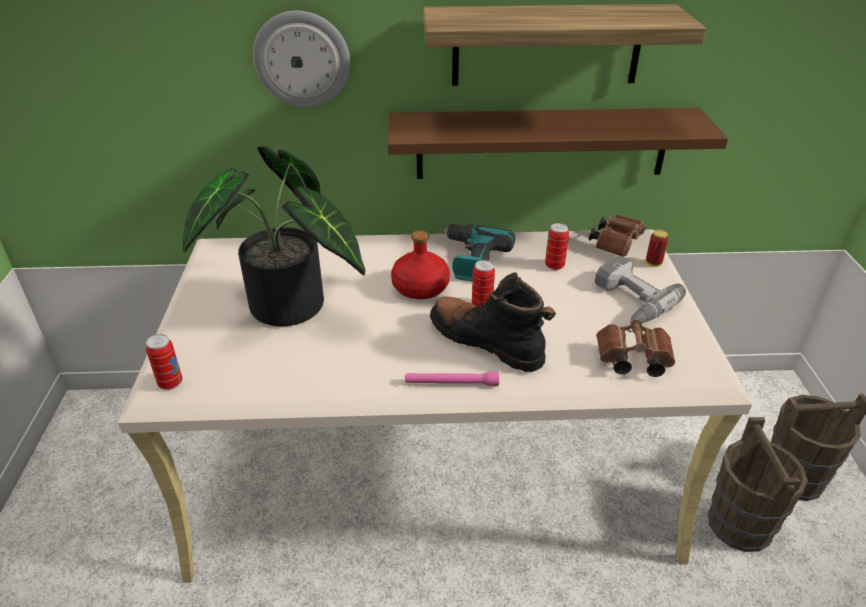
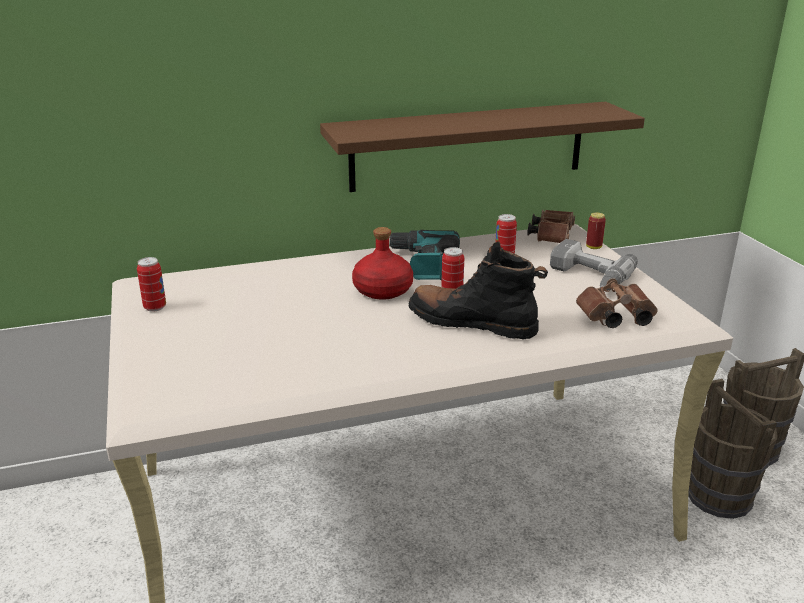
camera: 15 degrees left, 10 degrees down
can [146,334,182,390] -> can moved to [137,257,166,312]
potted plant [183,146,365,326] -> none
wall clock [253,11,351,107] -> none
pink flashlight [405,372,499,386] -> none
shelf [423,4,706,86] -> none

